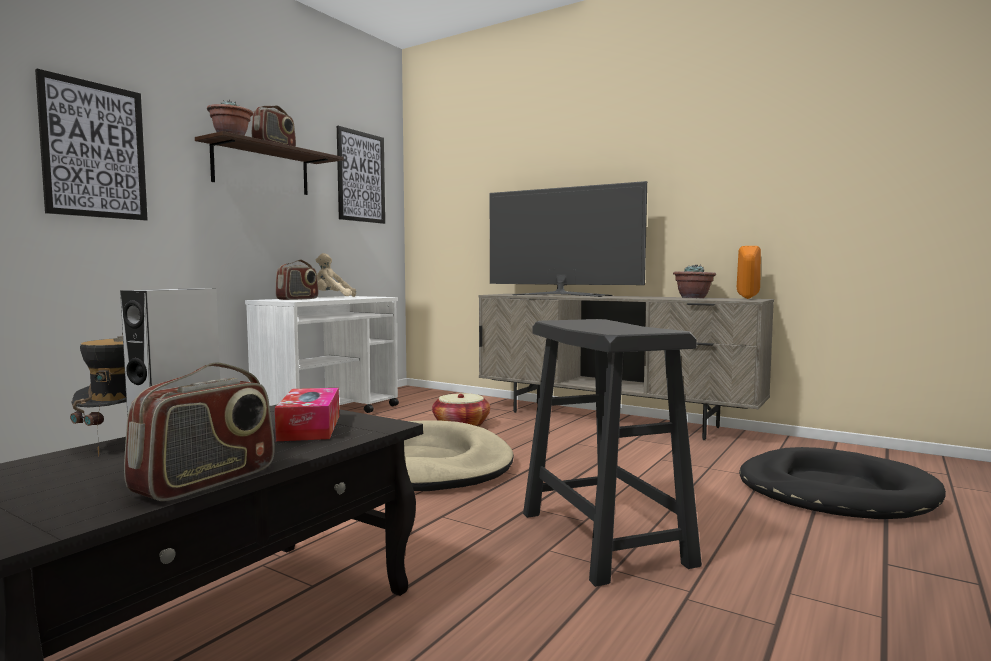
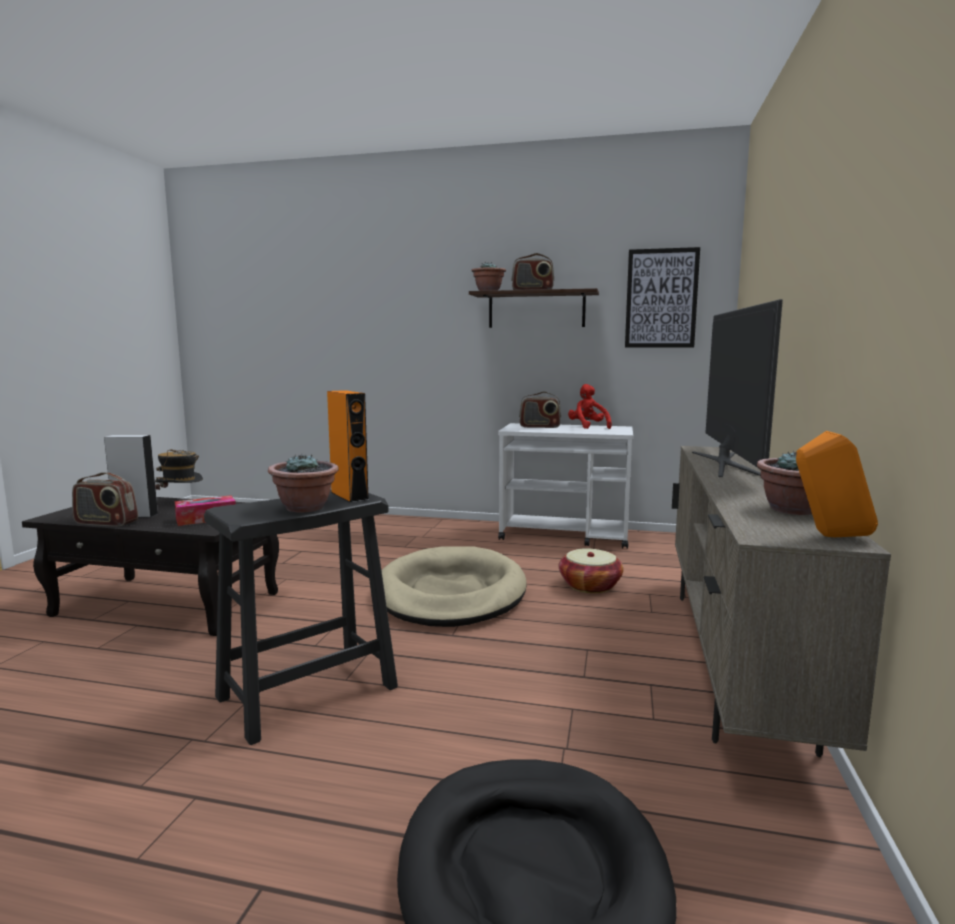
camera: 70 degrees right, 5 degrees up
picture [35,69,148,221] -> none
beige plush toy [315,253,356,297] -> red plush toy [568,384,612,429]
none -> potted plant [268,454,339,513]
none -> orange speaker [327,390,369,503]

